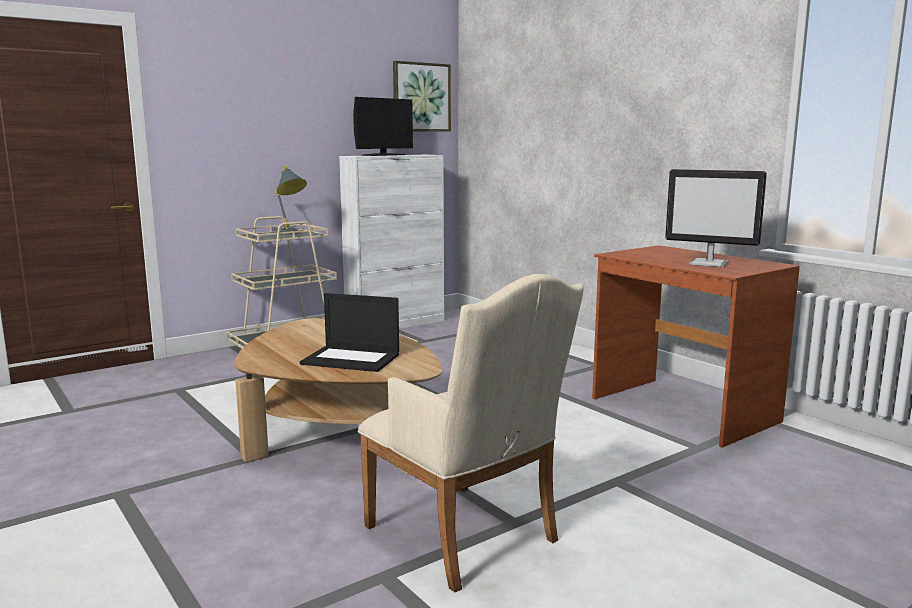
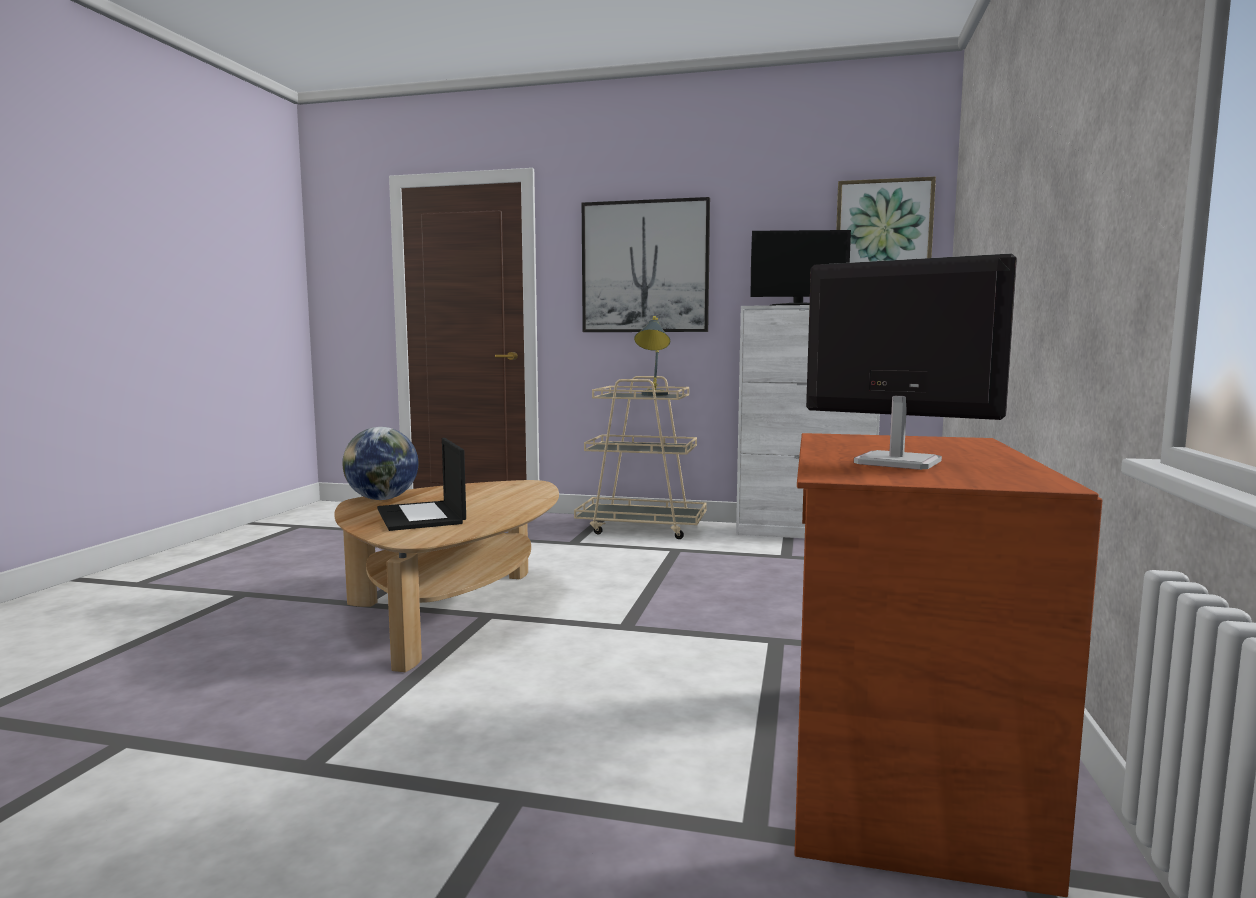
camera: 50 degrees right, 5 degrees down
beige armchair [358,274,584,592] -> none
monitor [665,169,767,267] -> monitor turned 135 degrees clockwise [806,253,1017,470]
none -> globe [342,427,418,500]
none -> picture [582,197,710,332]

